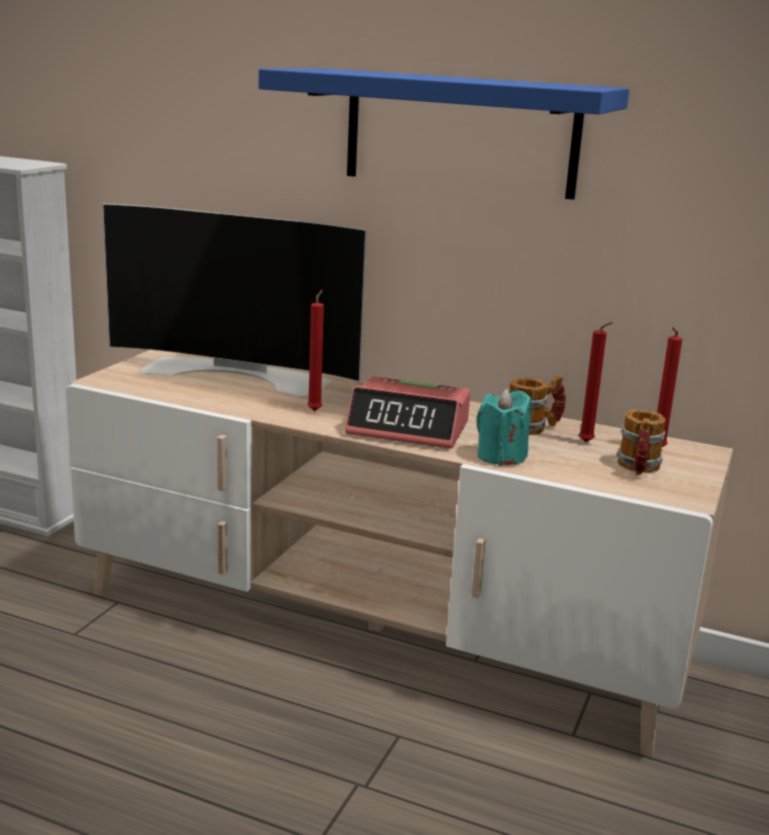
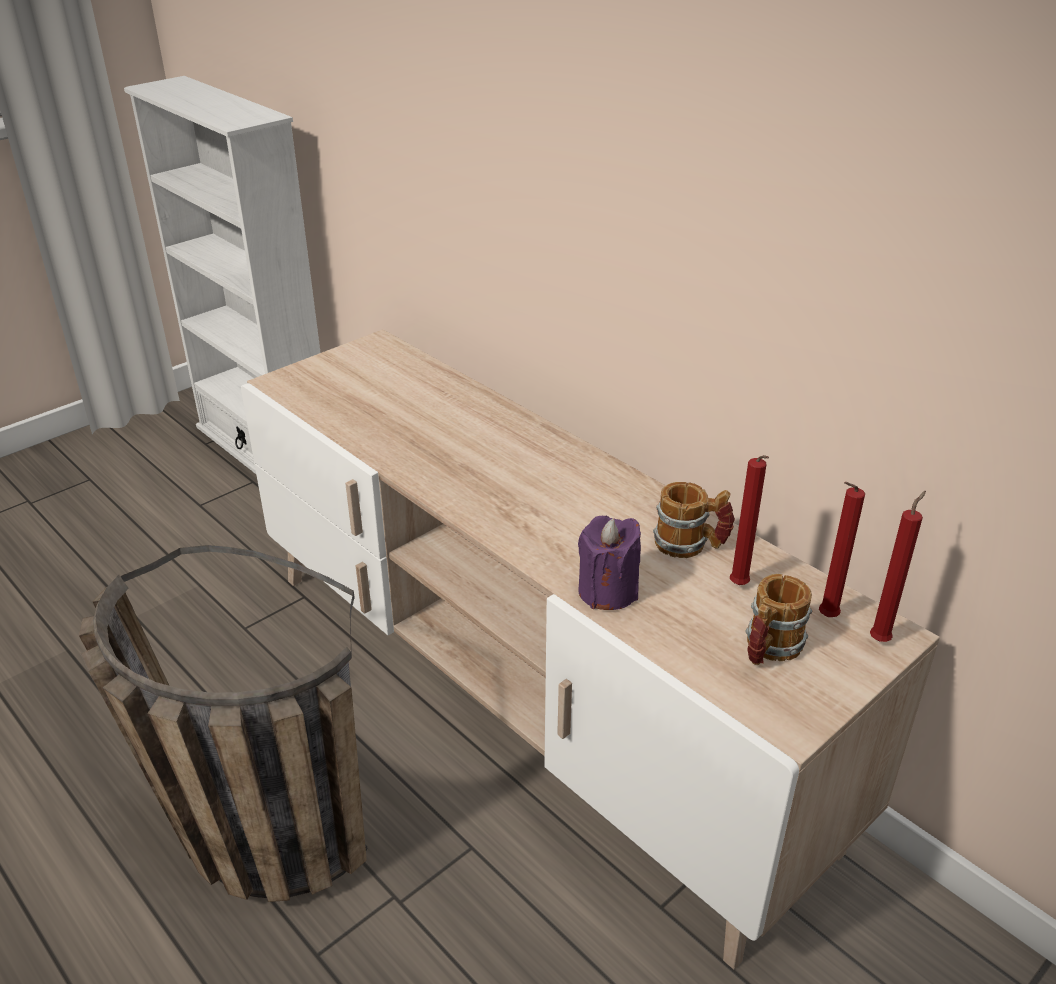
camera: 25 degrees right, 15 degrees up
television [102,204,367,397] -> none
blue shelf [259,68,629,200] -> none
red candle [307,289,324,411] -> red candle moved to [870,491,926,642]
alarm clock [345,376,470,449] -> none
turquoise candle [477,388,531,466] -> purple candle [578,516,641,610]
none -> basket [79,545,367,902]

